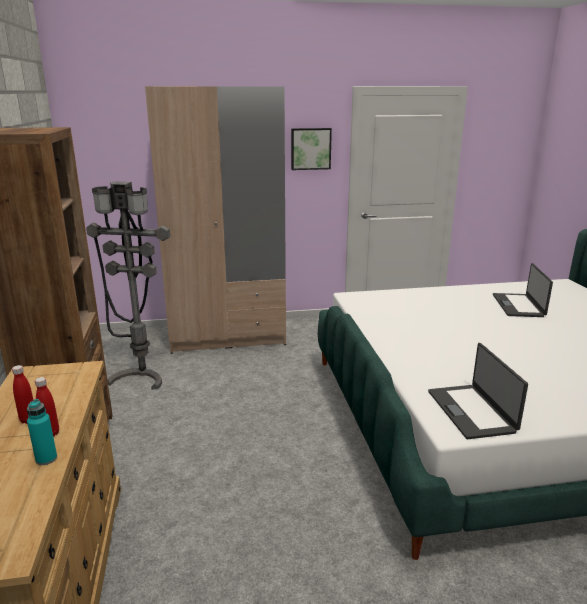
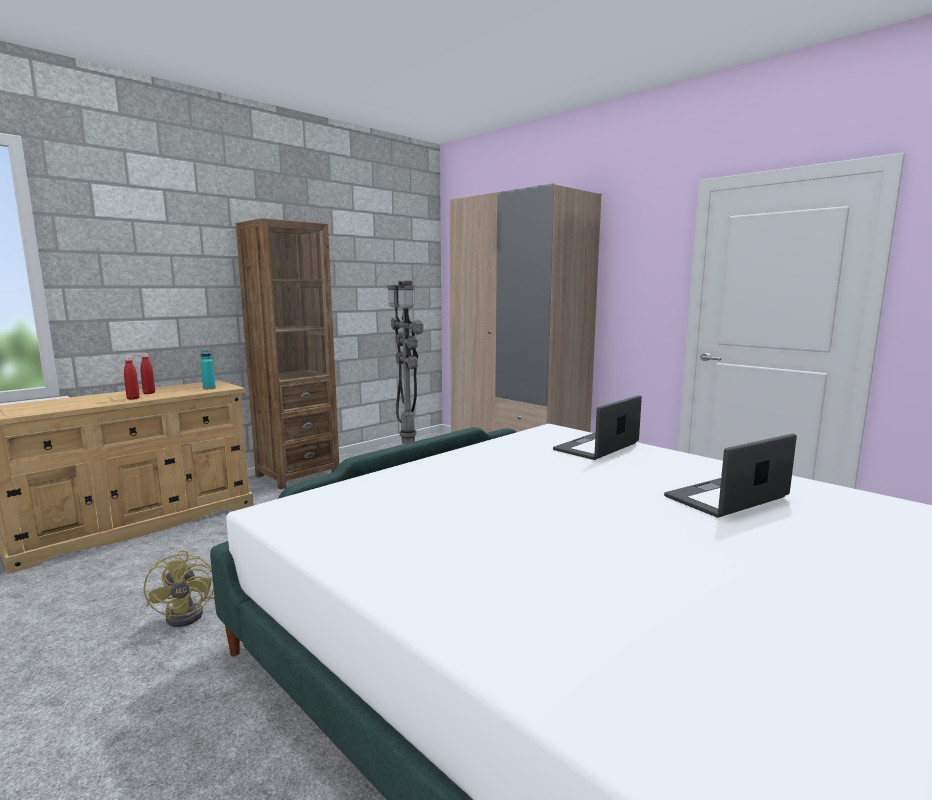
camera: 55 degrees right, 10 degrees down
turquoise bottle [27,399,57,465] -> turquoise bottle moved to [200,350,216,389]
picture [291,128,332,170] -> none
laptop [428,343,528,439] -> laptop moved to [553,395,642,460]
none -> yellow fan [144,550,214,627]

